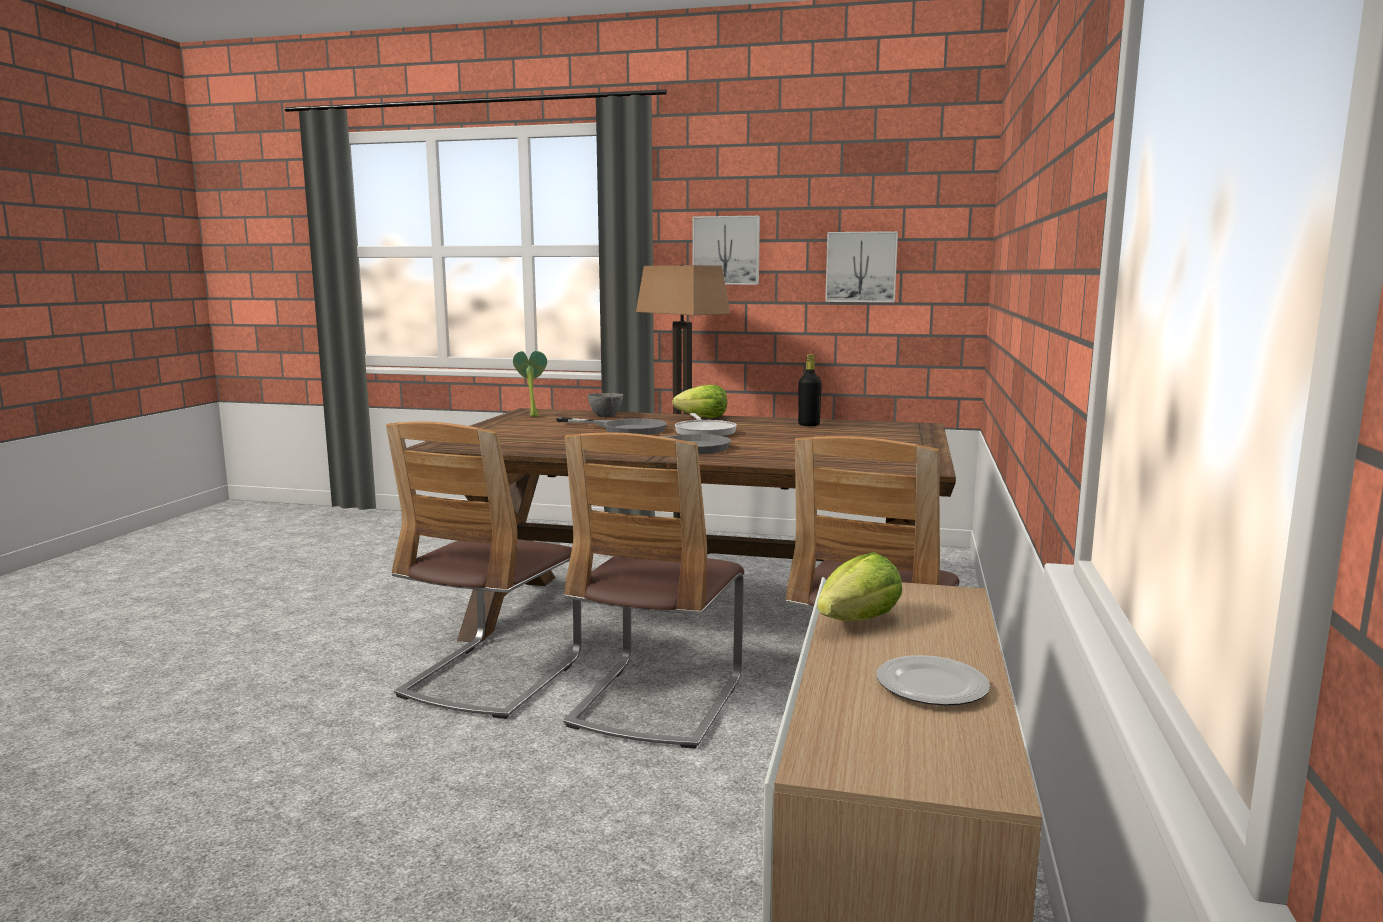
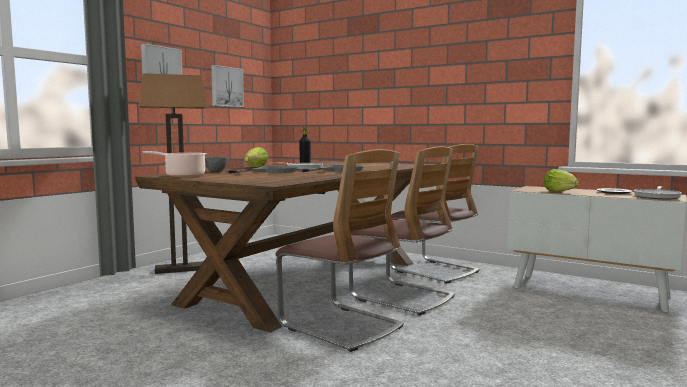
camera: 70 degrees left, 5 degrees down
potted plant [513,351,547,417] -> cooking pot [143,151,207,177]
none -> frying pan [634,186,682,199]

